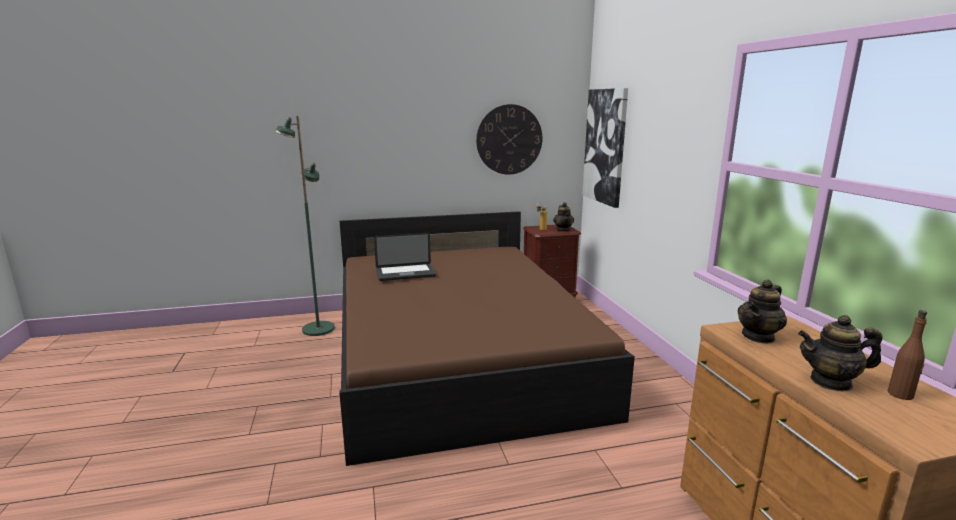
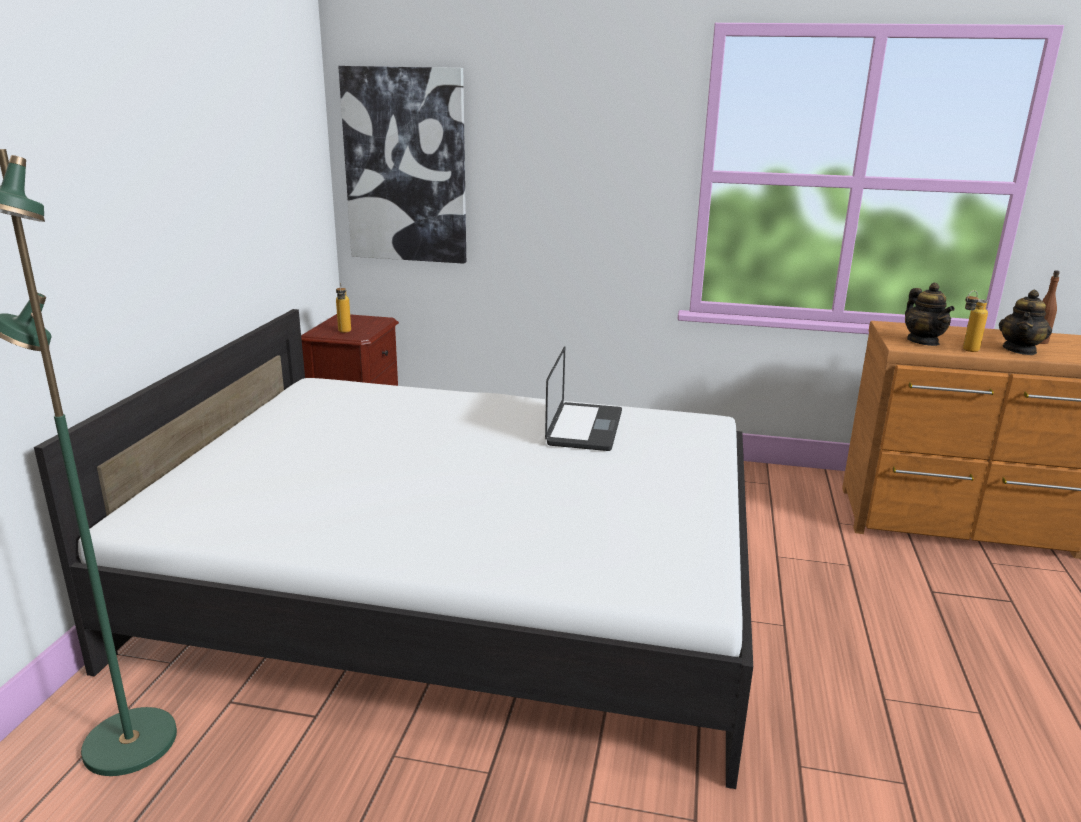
camera: 65 degrees left, 5 degrees up
brown bed [339,211,635,466] -> white bed [34,309,753,789]
laptop [374,232,436,281] -> laptop moved to [545,346,622,451]
wall clock [476,104,542,175] -> none
teapot [553,202,574,232] -> none
none -> bottle [963,290,988,352]

